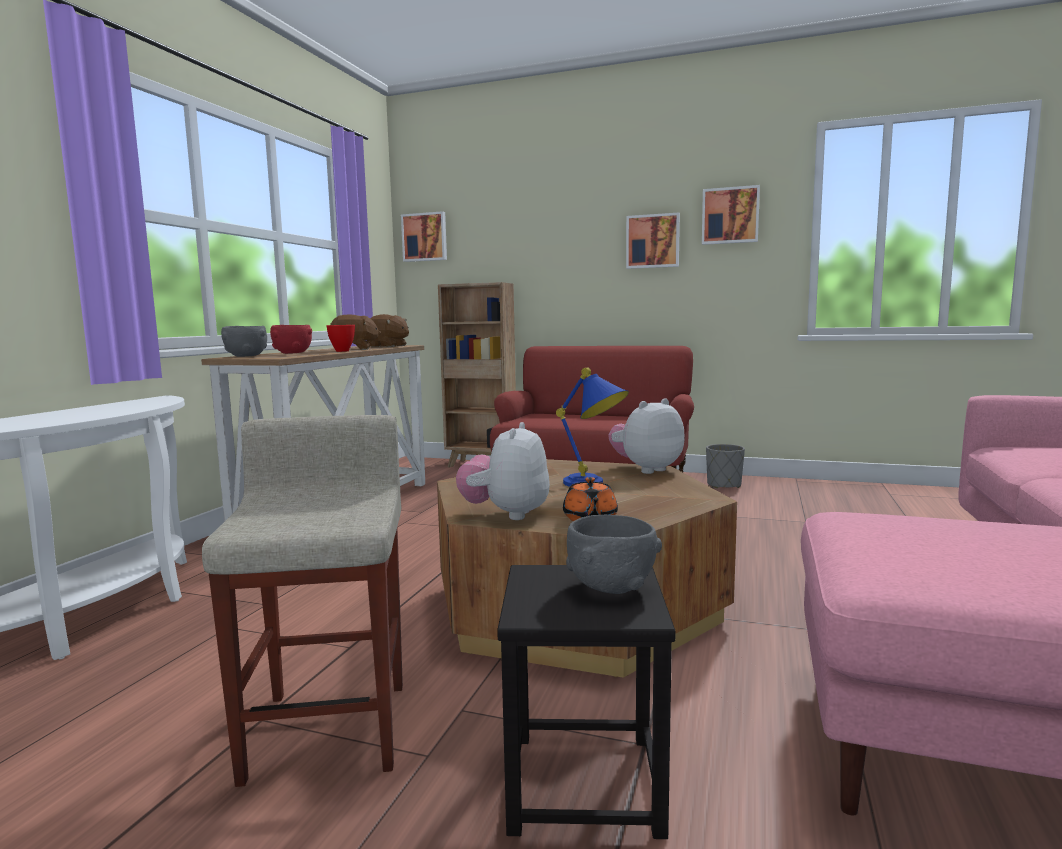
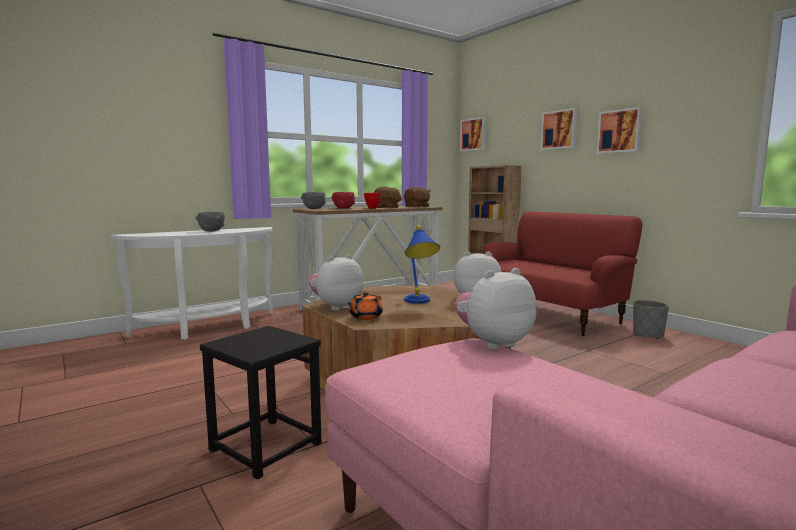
camera: 35 degrees right, 0 degrees up
beige stool [202,415,403,787] -> none
grey bowl [566,515,662,594] -> grey bowl moved to [196,212,225,232]
picture [702,185,760,245] -> picture moved to [541,108,578,150]
none -> plush toy [455,268,536,350]

